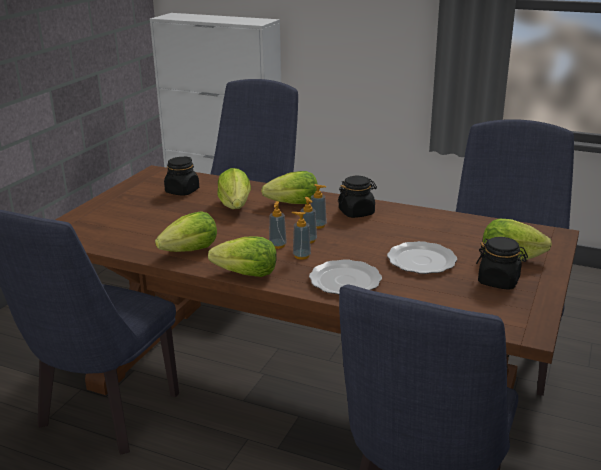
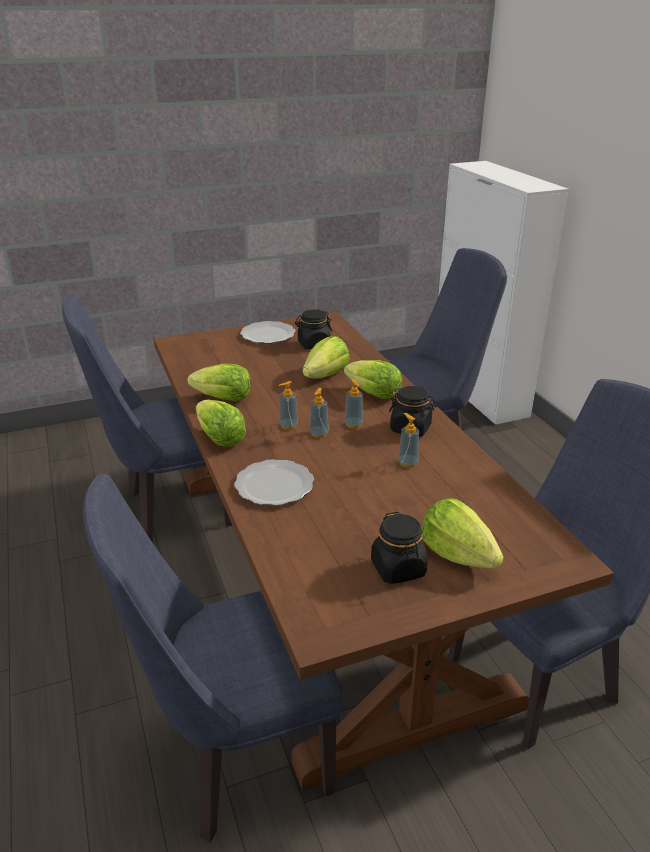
camera: 45 degrees right, 5 degrees up
soap dispenser [292,212,311,260] -> soap dispenser moved to [398,413,419,468]
plate [387,241,457,274] -> plate moved to [240,321,296,344]

